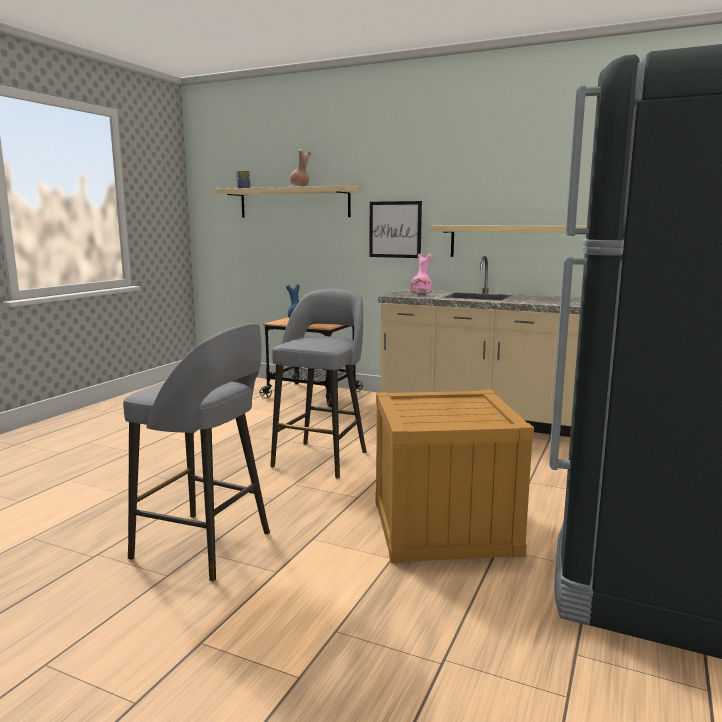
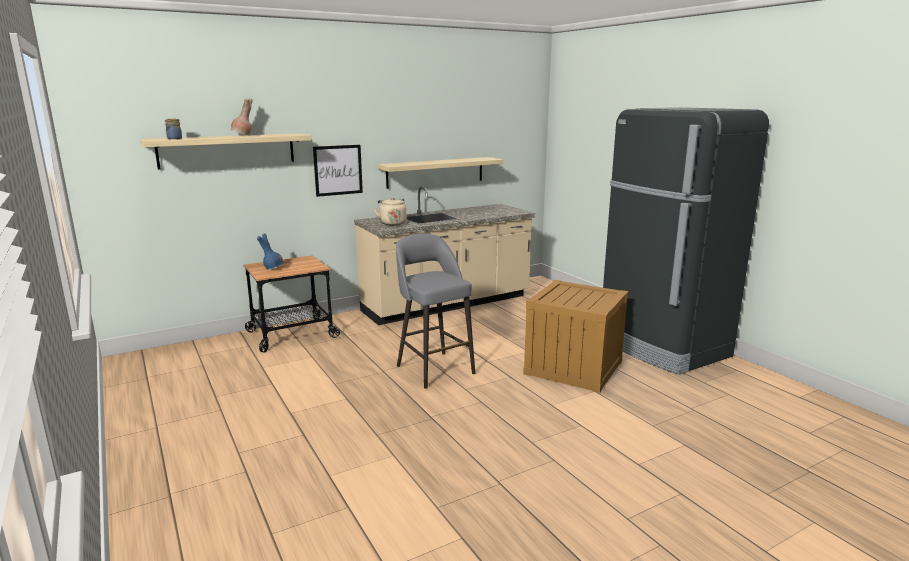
camera: 55 degrees left, 5 degrees up
grey stool [123,323,270,582] -> none
pink vase [411,253,433,293] -> beige kettle [374,198,407,225]

